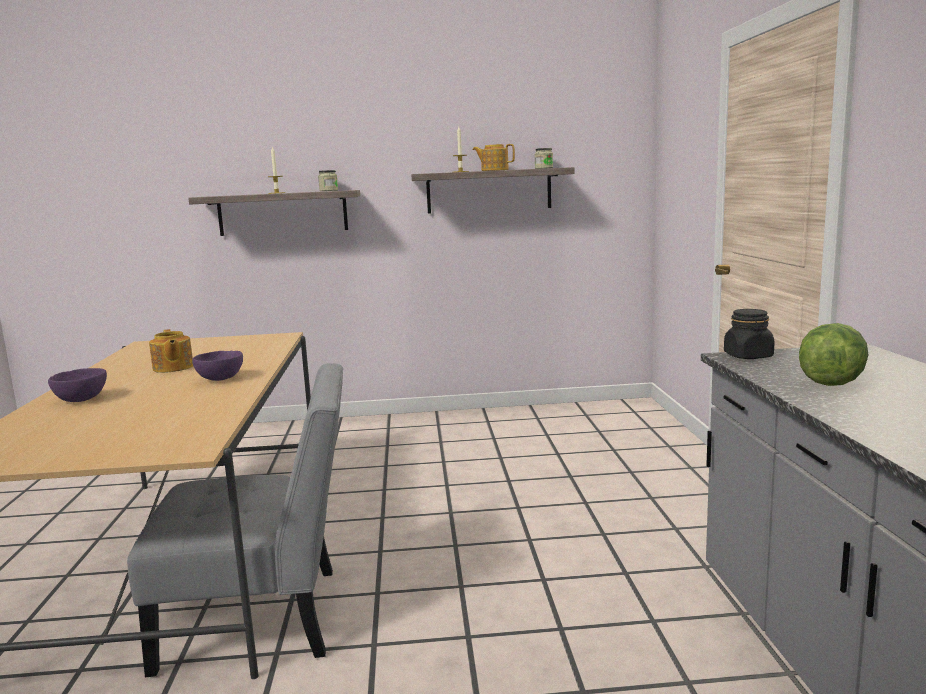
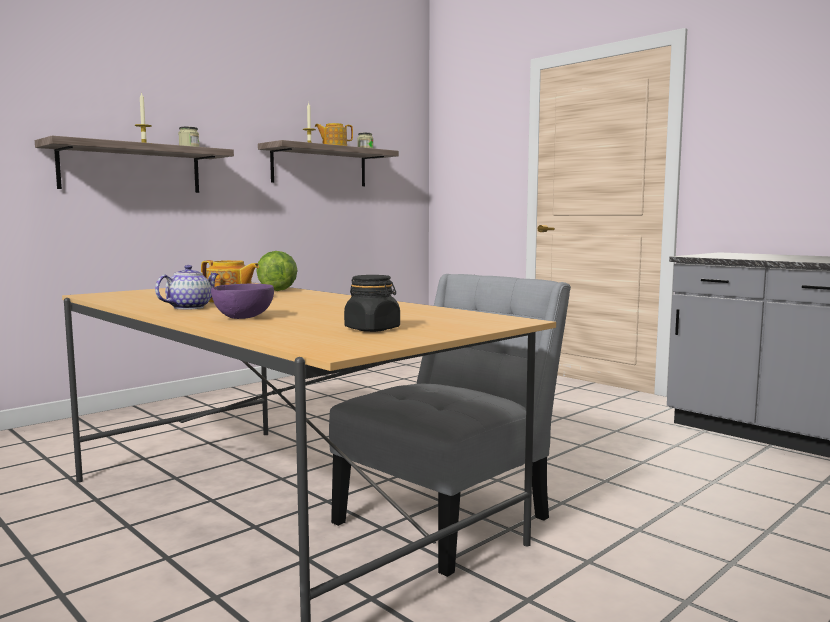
camera: 40 degrees left, 5 degrees down
purple bowl [192,350,243,381] -> none
black jar [724,309,775,359] -> black jar moved to [344,275,400,332]
lettuce [799,323,869,386] -> lettuce moved to [256,251,297,291]
none -> teapot [155,265,218,310]

